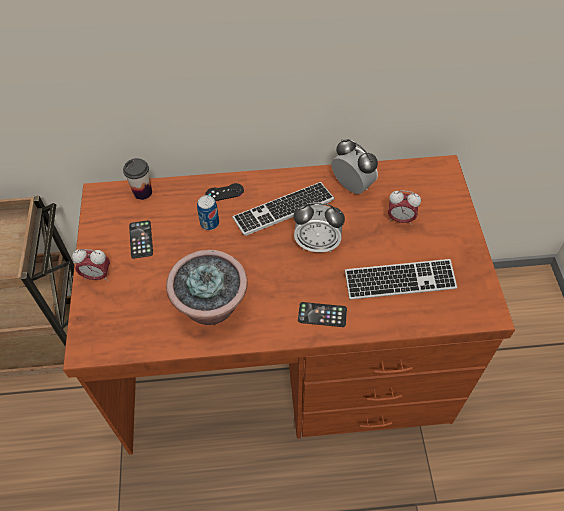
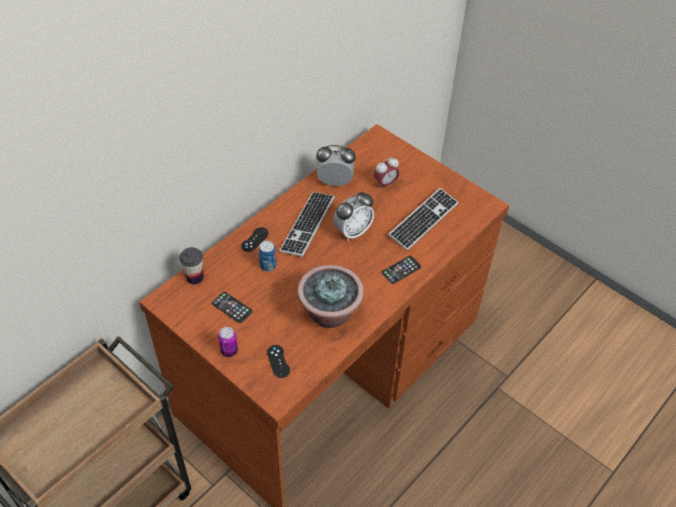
camera: 45 degrees left, 5 degrees down
alarm clock [72,249,110,281] -> can [218,327,238,357]
none -> black game controller [267,345,290,378]

